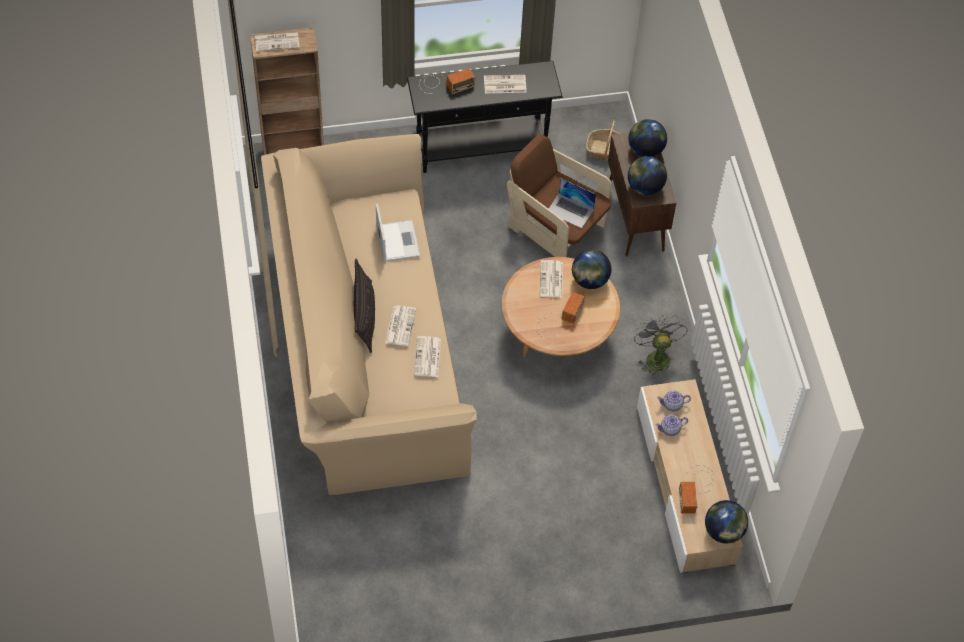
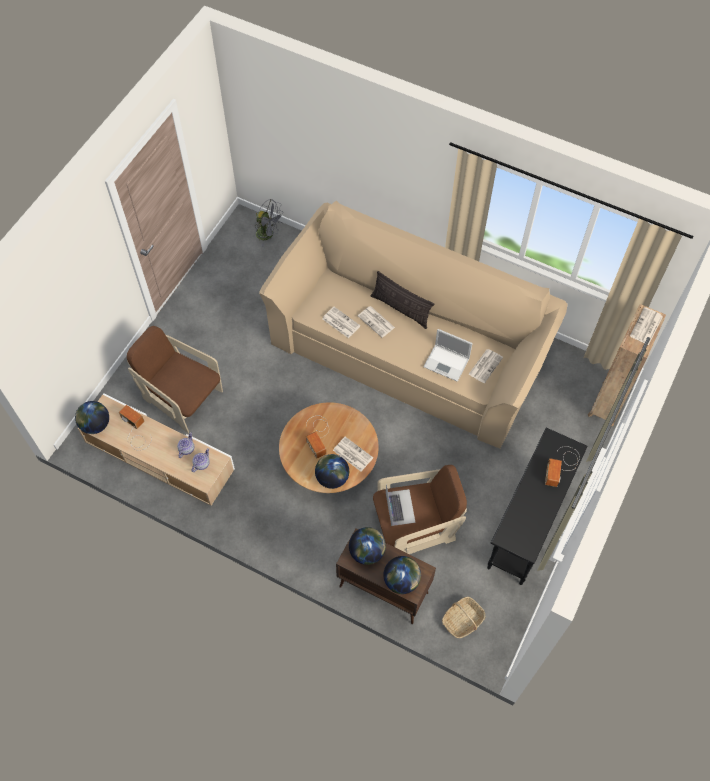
camera: 130 degrees right, 5 degrees up
newspaper [484,75,527,93] -> newspaper moved to [468,349,503,383]
laptop [549,178,596,228] -> laptop turned 105 degrees clockwise [386,483,416,526]
grey fan [633,315,688,378] -> grey fan moved to [255,199,284,247]
none -> brown armchair [127,326,223,433]

